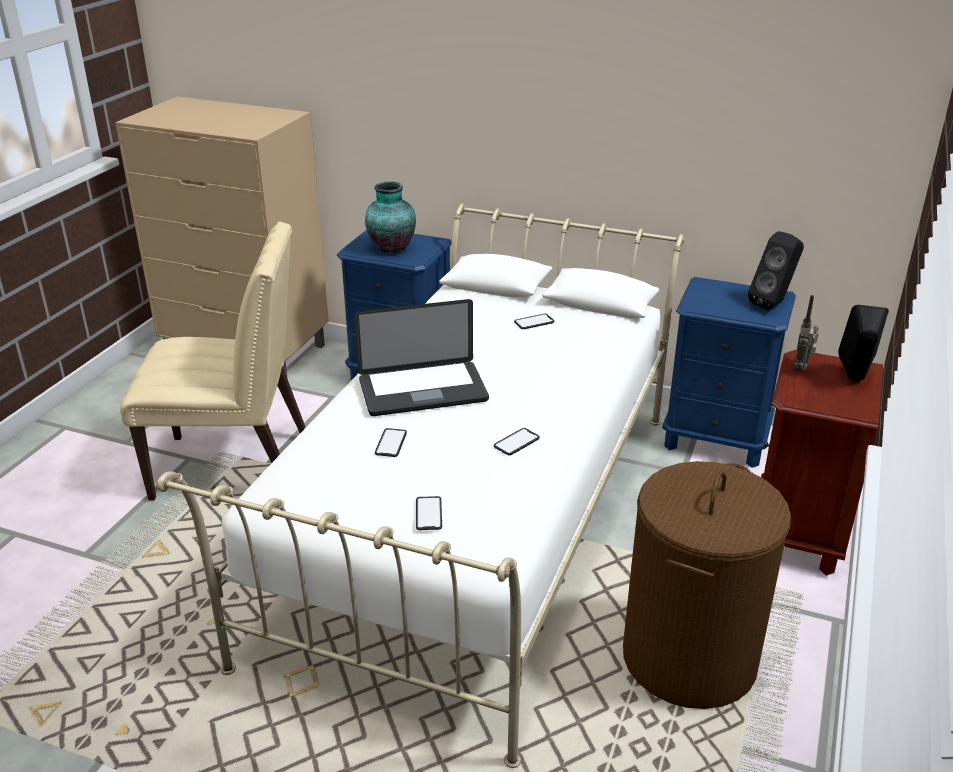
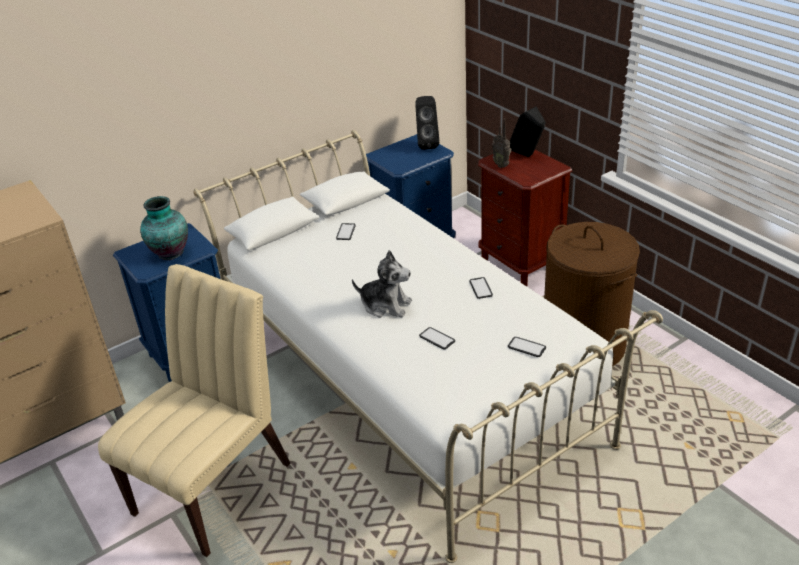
camera: 55 degrees left, 5 degrees up
laptop [354,299,489,416] -> plush toy [352,250,412,318]

